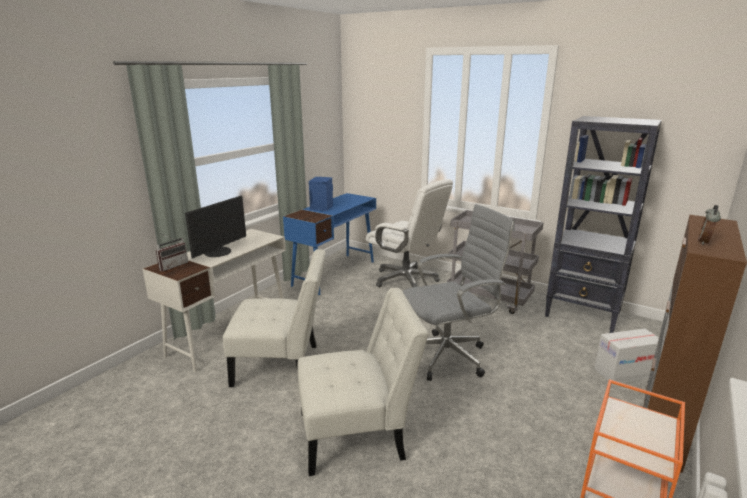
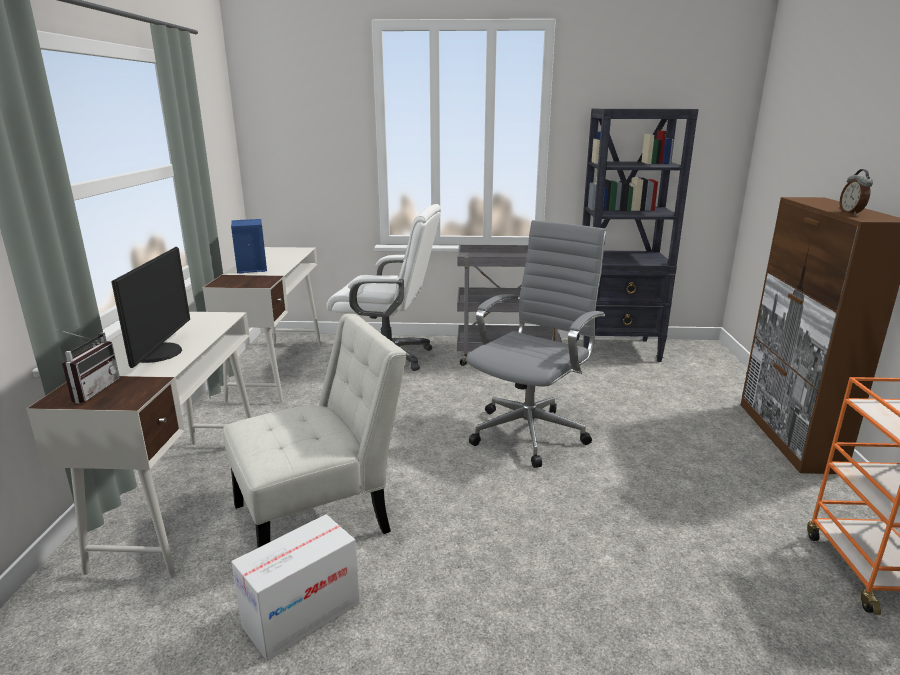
camera: 30 degrees left, 0 degrees up
blue desk [283,193,376,295] -> white desk [203,247,321,404]
white chair [297,288,429,476] -> none
cardboard box [594,329,659,384] -> cardboard box moved to [231,514,360,661]

